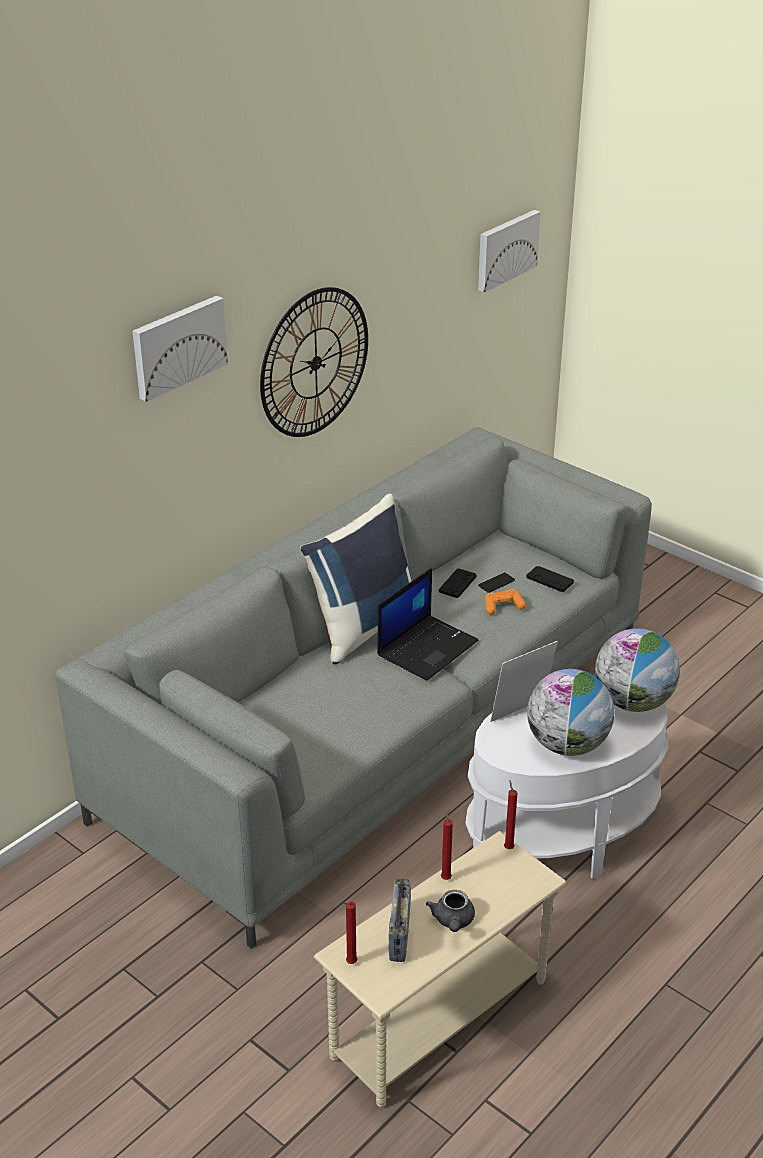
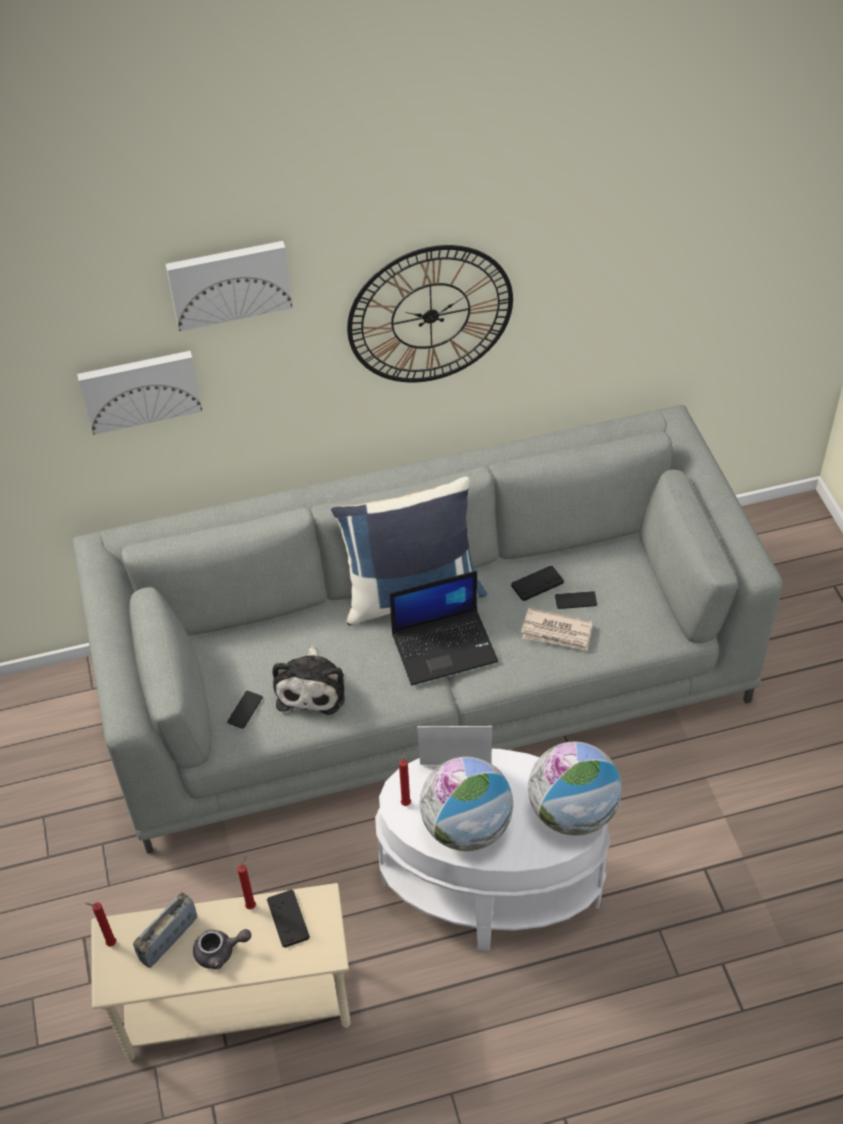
camera: 35 degrees right, 15 degrees up
grey teapot [426,890,475,932] -> grey teapot turned 135 degrees counterclockwise [193,929,252,969]
picture [478,210,541,292] -> picture moved to [77,351,203,435]
orange game controller [485,589,526,615] -> newspaper [521,608,592,651]
red candle [504,780,517,849] -> red candle moved to [399,750,411,806]
black game controller [526,566,574,592] -> black game controller moved to [267,889,310,948]
none -> phone [227,691,263,729]
none -> plush toy [272,646,345,715]

